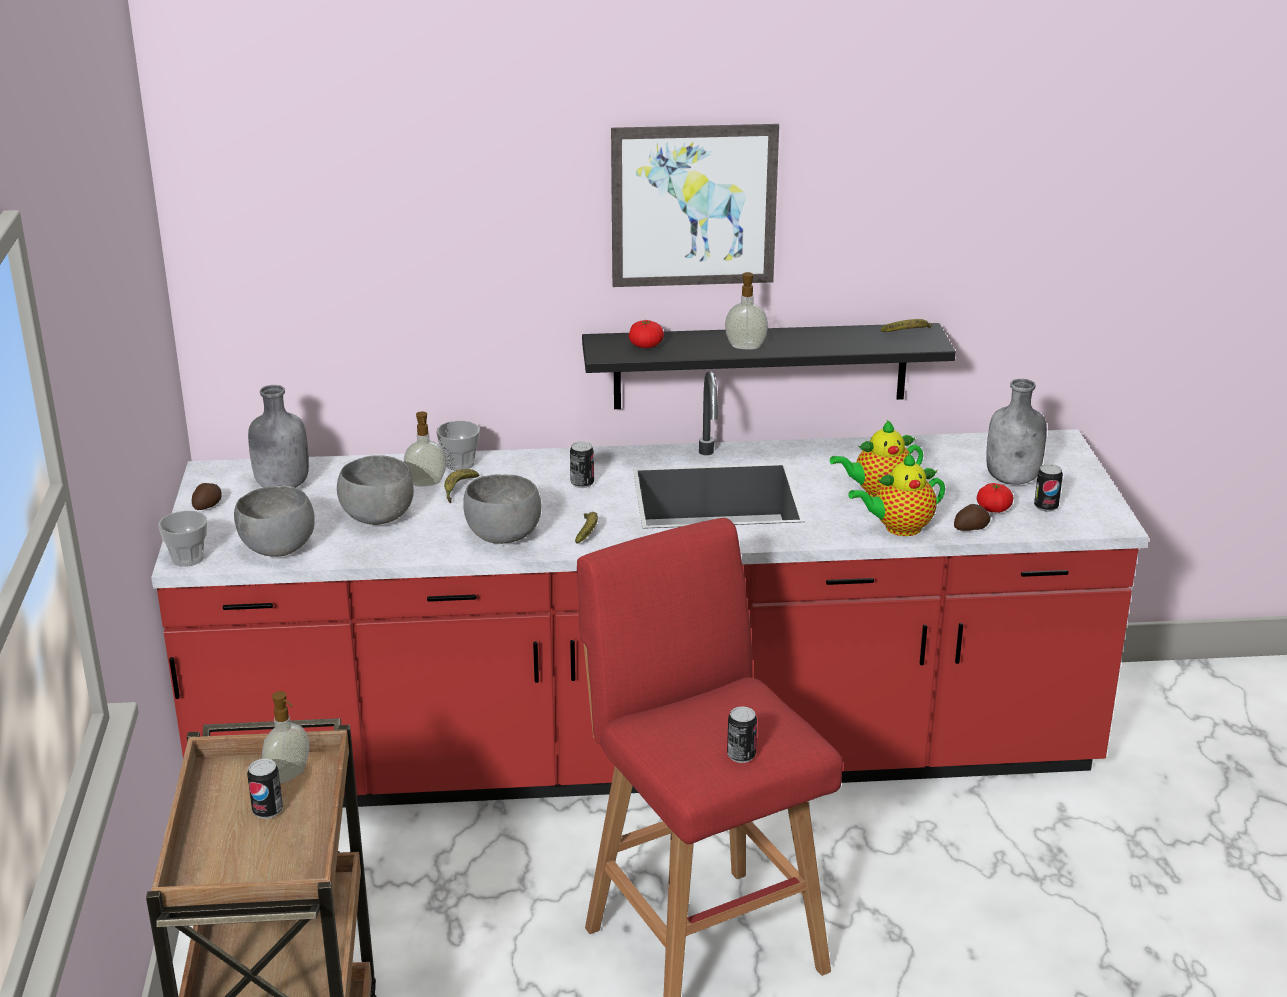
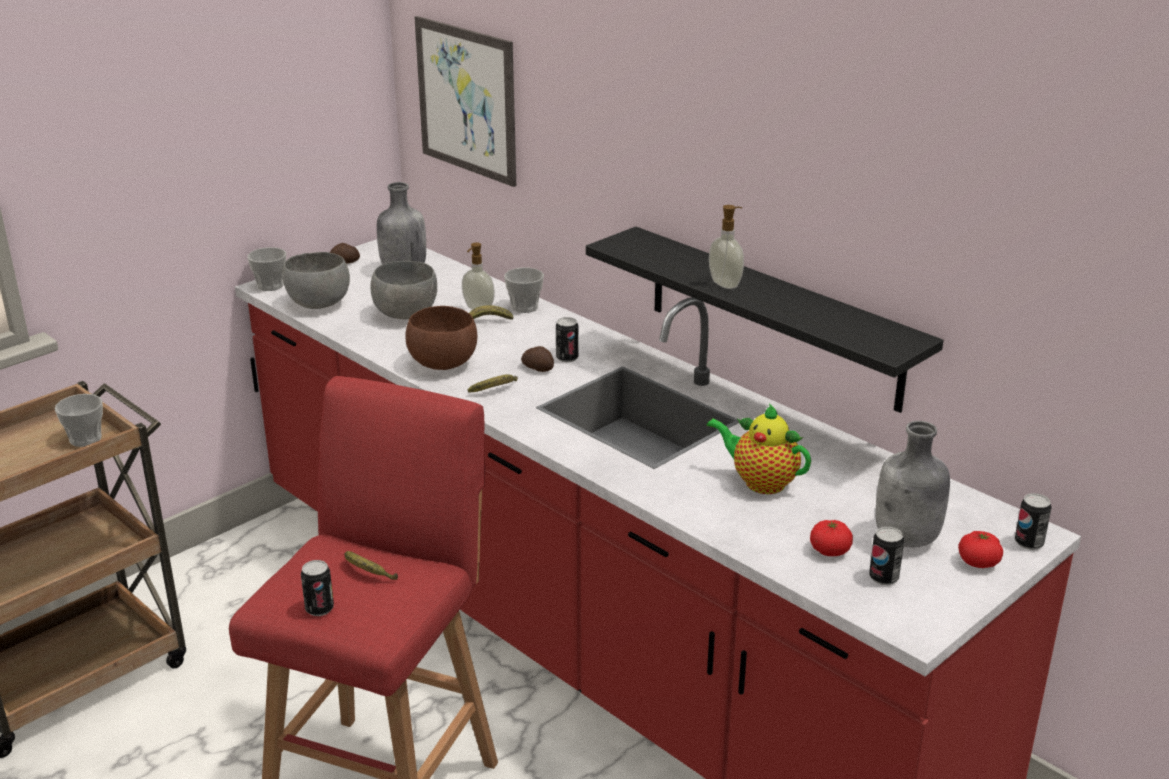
camera: 50 degrees right, 0 degrees up
can [247,759,283,819] -> can moved to [1015,493,1052,550]
soap dispenser [262,691,309,783] -> cup [55,394,103,447]
grey bowl [463,474,541,544] -> brown bowl [406,306,477,370]
picture [611,124,779,287] -> picture moved to [415,16,516,187]
tomato [629,320,664,348] -> tomato moved to [958,531,1003,568]
teapot [848,452,945,536] -> none
banana [881,319,932,332] -> banana moved to [344,551,398,580]
potato [954,504,990,531] -> potato moved to [521,346,554,372]

